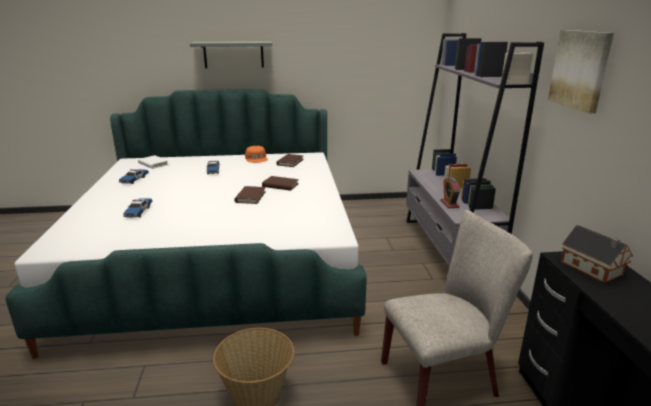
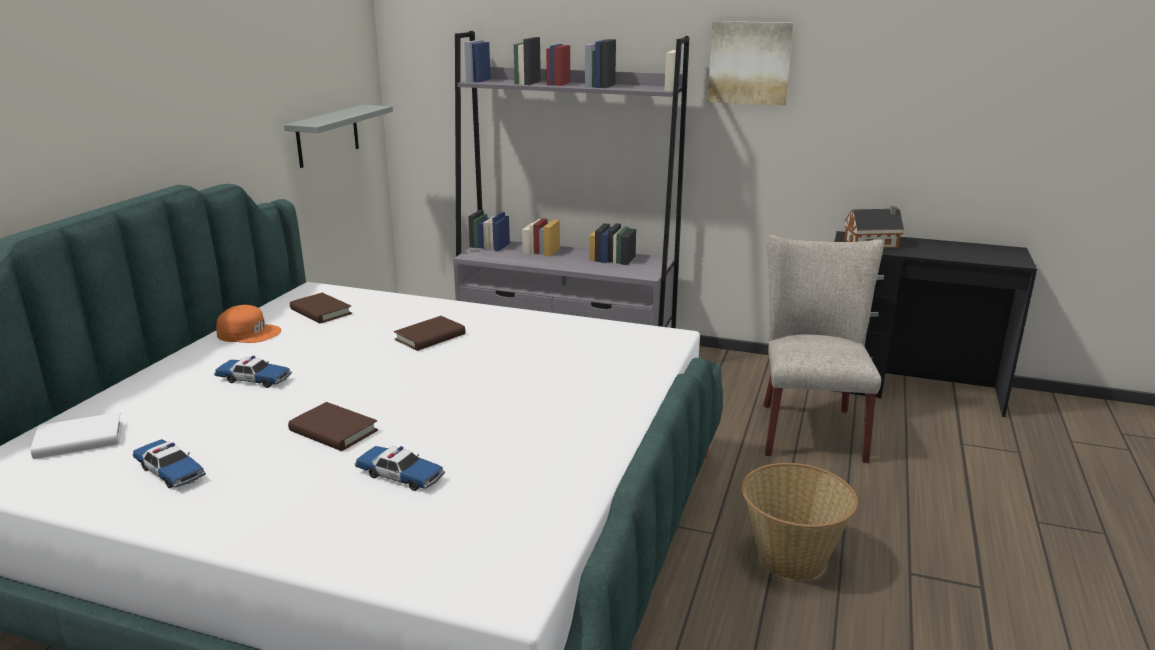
camera: 65 degrees left, 0 degrees up
grey shelf [190,41,272,68] -> grey shelf moved to [284,105,393,168]
brown book [234,186,266,204] -> brown book moved to [288,402,378,451]
alarm clock [440,177,460,208] -> none

